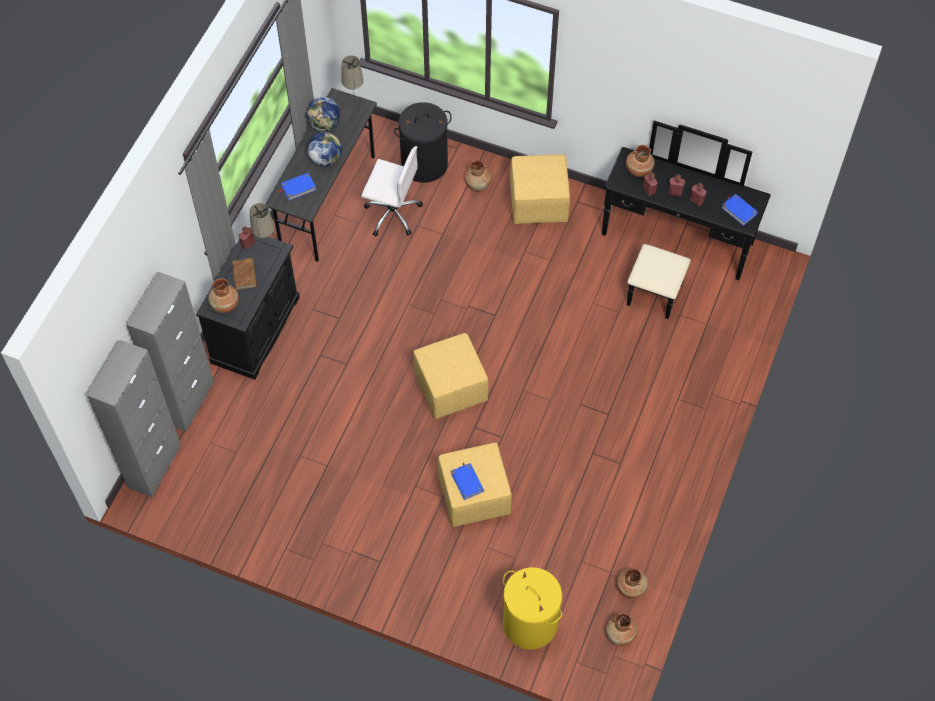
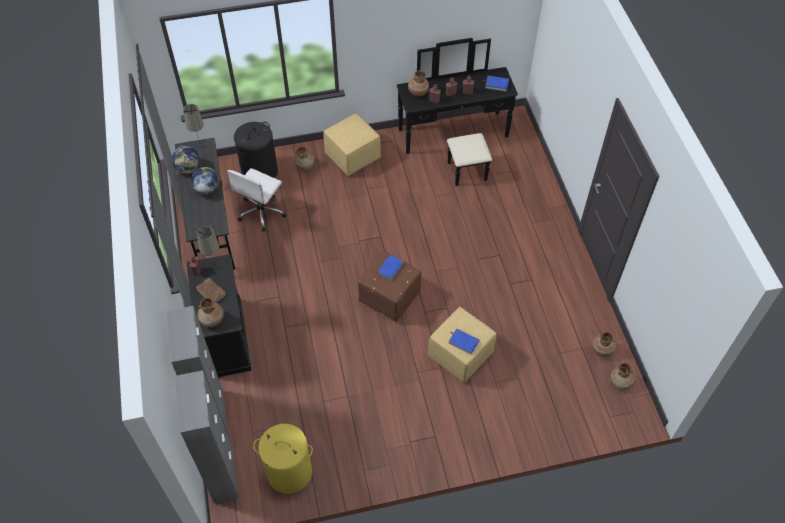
camera: 35 degrees left, 5 degrees down
blue book [278,173,316,201] -> blue book moved to [377,255,404,281]
white office chair [361,146,423,236] -> white office chair turned 135 degrees clockwise [227,168,287,231]
yellow ottoman [413,333,489,419] -> brown ottoman [358,251,421,322]
yellow laundry basket [503,567,562,650] -> yellow laundry basket moved to [253,424,313,494]

